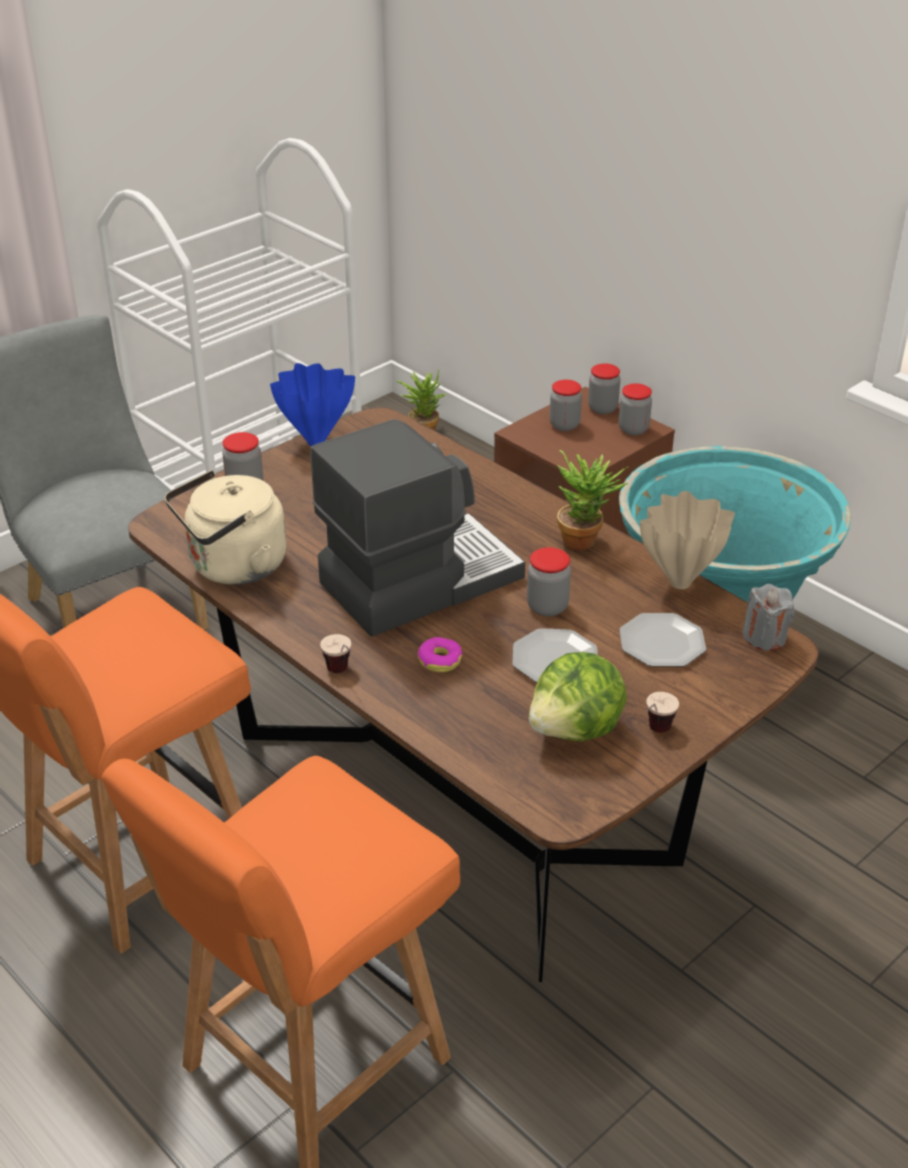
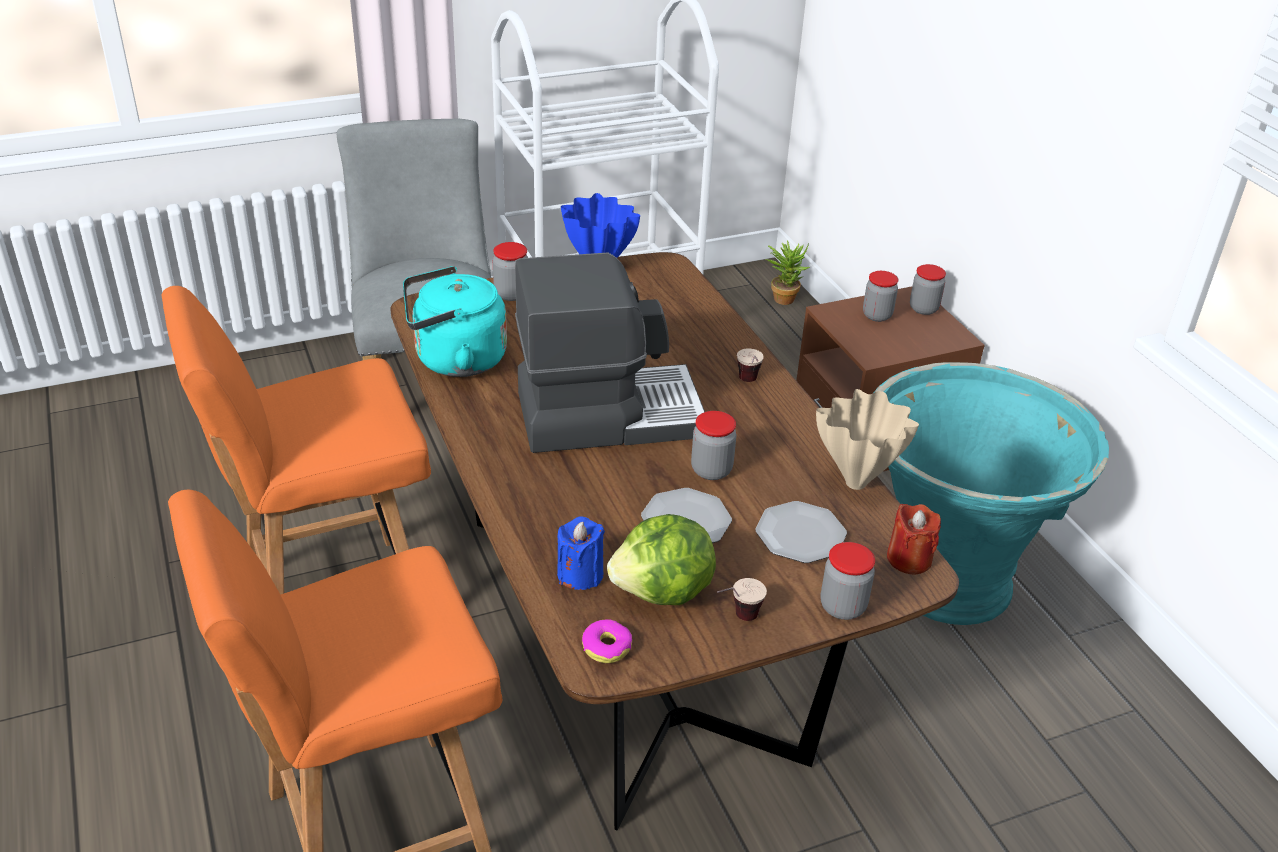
camera: 20 degrees right, 0 degrees up
beige kettle [165,470,286,585] -> turquoise kettle [403,266,507,377]
cup [320,634,352,673] -> cup moved to [737,348,764,382]
donut [417,637,463,672] -> donut moved to [582,619,632,663]
potted plant [557,450,628,550] -> none
jar [619,383,652,435] -> jar moved to [820,542,875,620]
grey candle [742,584,795,651] -> red candle [887,504,941,575]
none -> blue candle [557,516,605,590]

